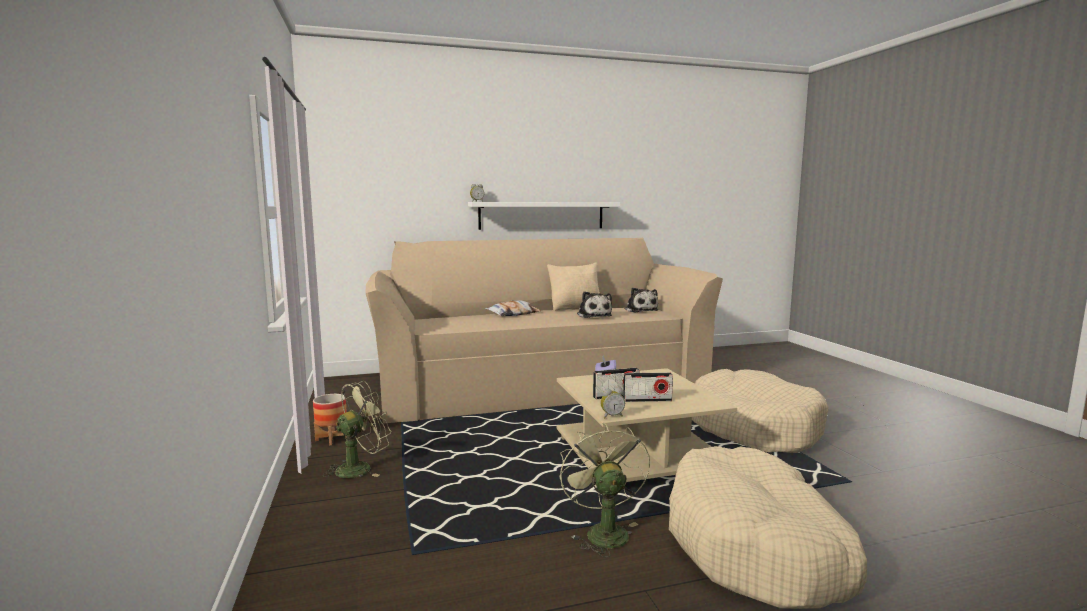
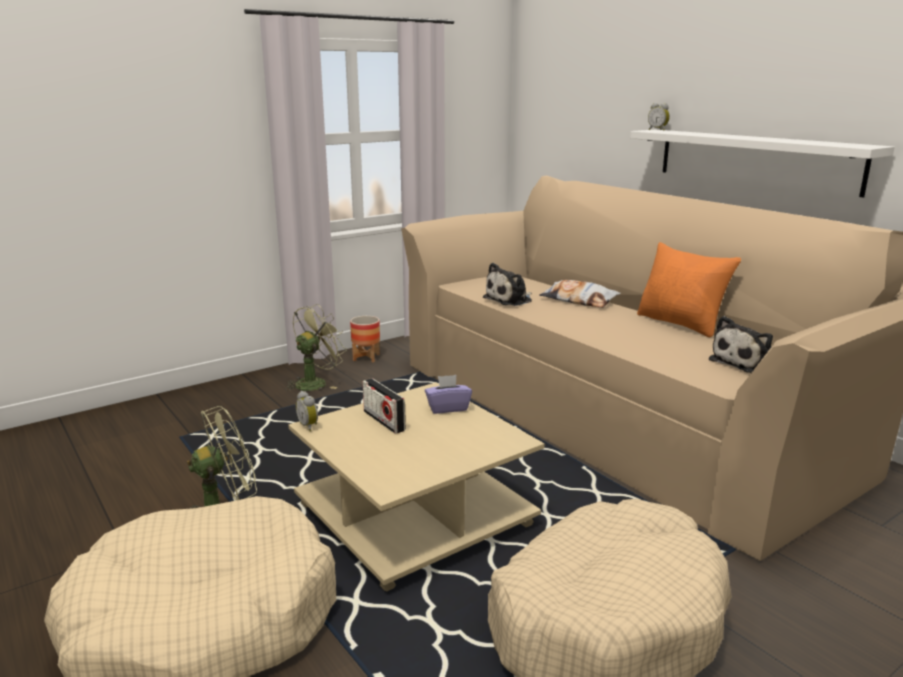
camera: 70 degrees right, 10 degrees up
green fan [323,381,391,478] -> green fan turned 75 degrees counterclockwise [285,304,347,391]
beige pillow [547,262,600,311] -> orange pillow [637,242,741,337]
plush toy [577,291,612,318] -> plush toy moved to [483,263,532,306]
radio [623,372,673,402] -> none

